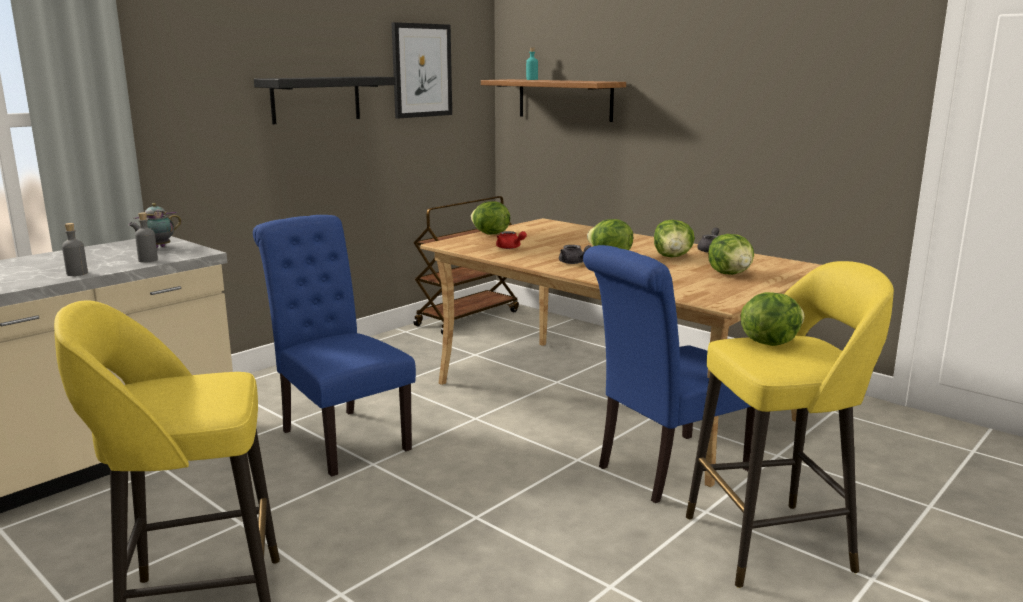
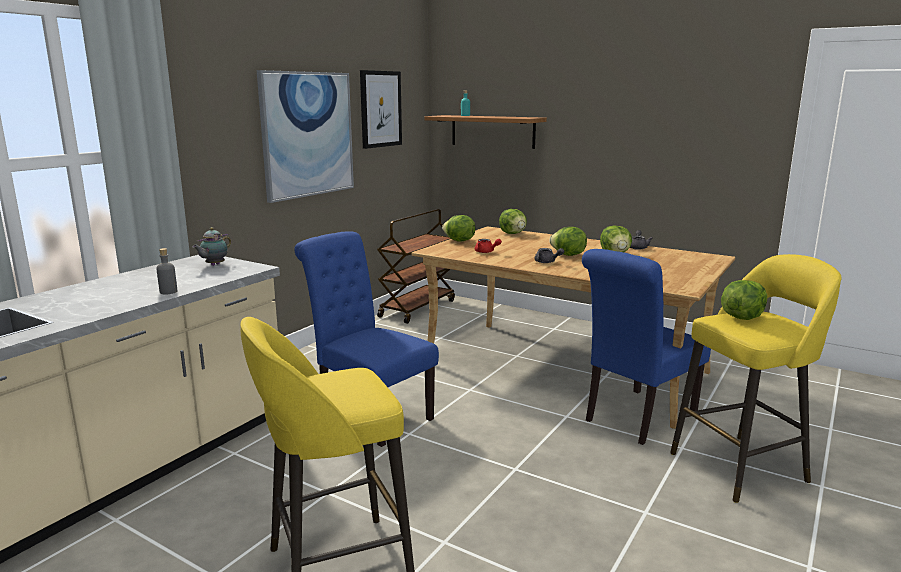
camera: 10 degrees left, 0 degrees up
grey bottle [135,212,158,263] -> none
black shelf [254,76,395,124] -> picture [257,70,354,203]
lettuce [708,234,754,275] -> lettuce moved to [499,209,527,234]

